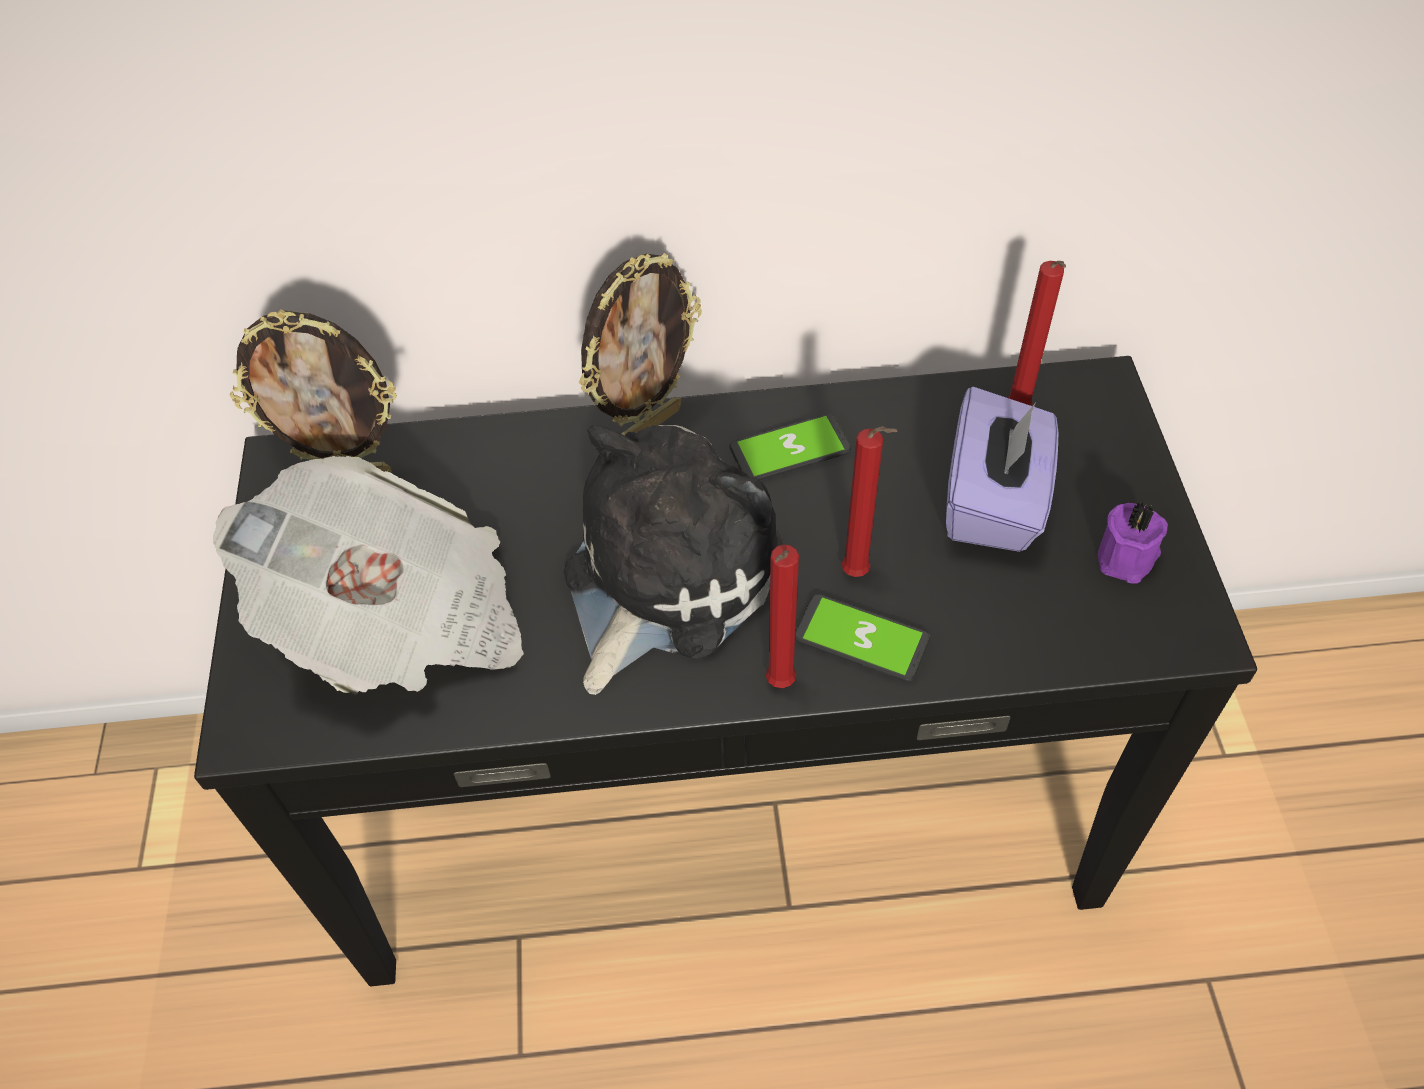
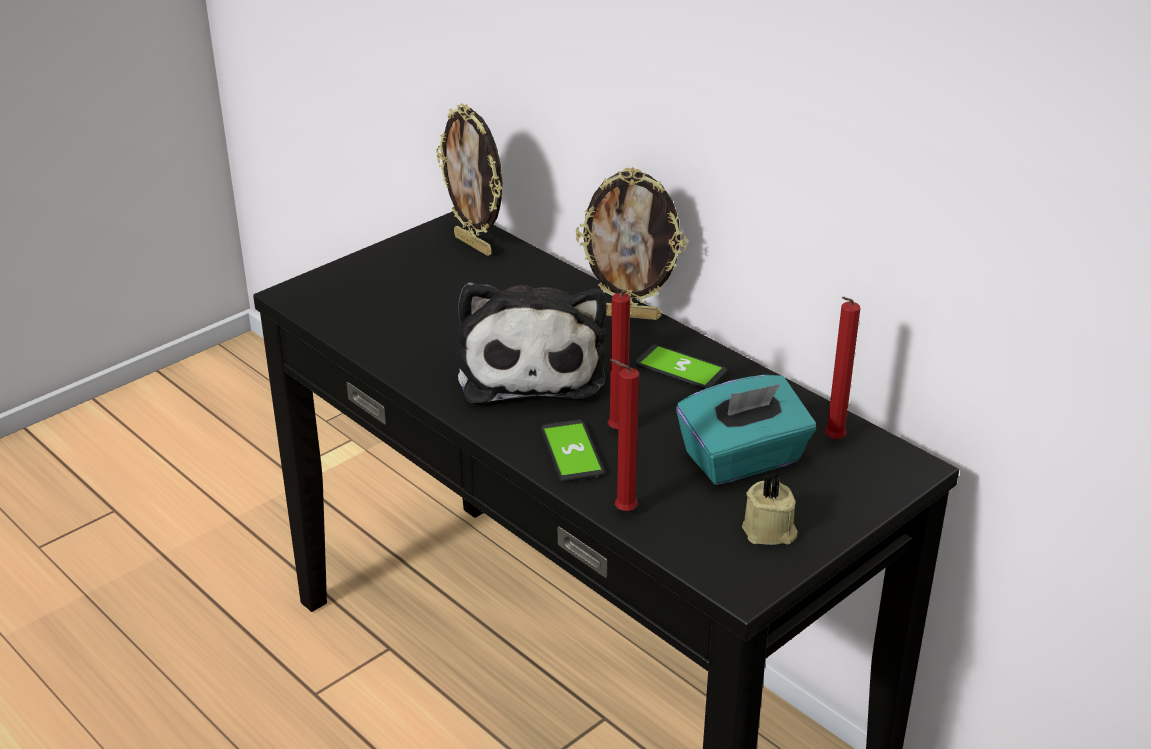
camera: 50 degrees right, 20 degrees down
newspaper [213,456,524,695] -> none
plush toy [564,425,783,695] -> plush toy turned 90 degrees clockwise [456,282,607,403]
red candle [766,544,799,688] -> red candle moved to [610,359,639,511]
purple tissue box [946,387,1058,552] -> turquoise tissue box [676,375,816,485]
purple candle [1098,501,1168,583] -> beige candle [742,473,798,545]

